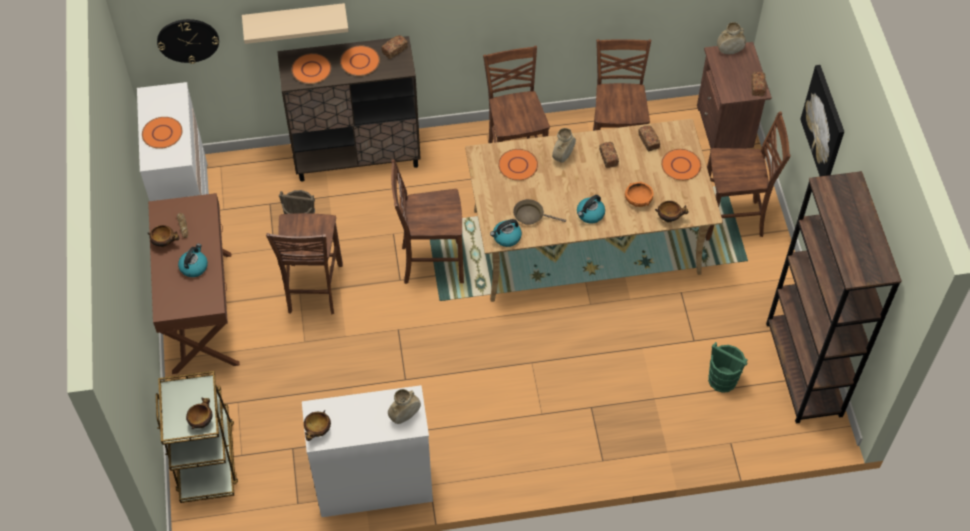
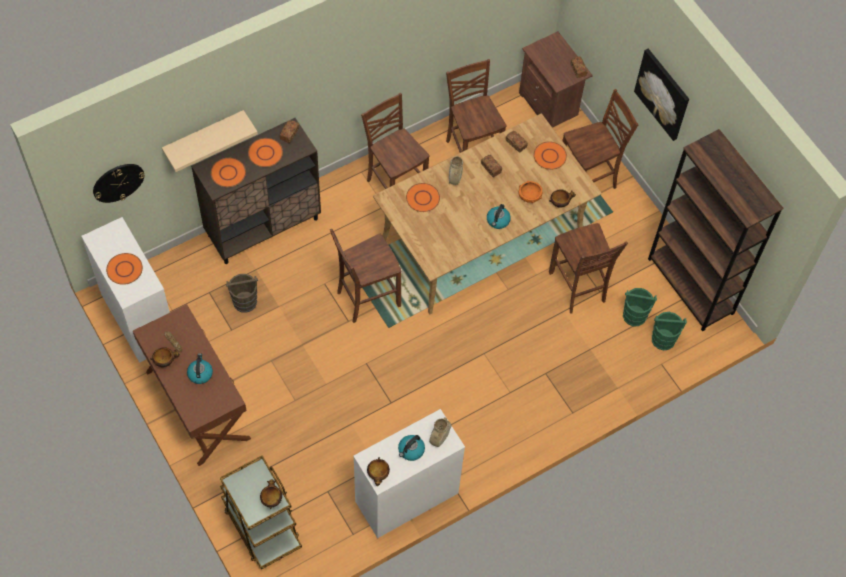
camera: 25 degrees left, 5 degrees up
brown chair [266,213,343,314] -> brown chair moved to [549,223,628,313]
kettle [490,219,522,247] -> kettle moved to [398,435,425,461]
brown frying pan [513,199,566,225] -> none
beige vase [717,22,746,54] -> none
none -> green bucket [652,312,687,350]

